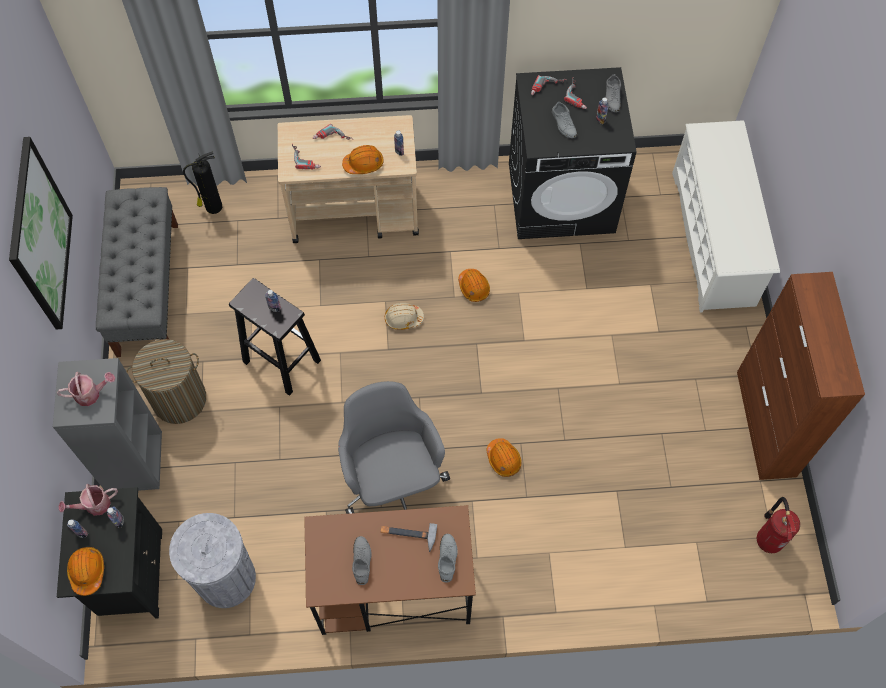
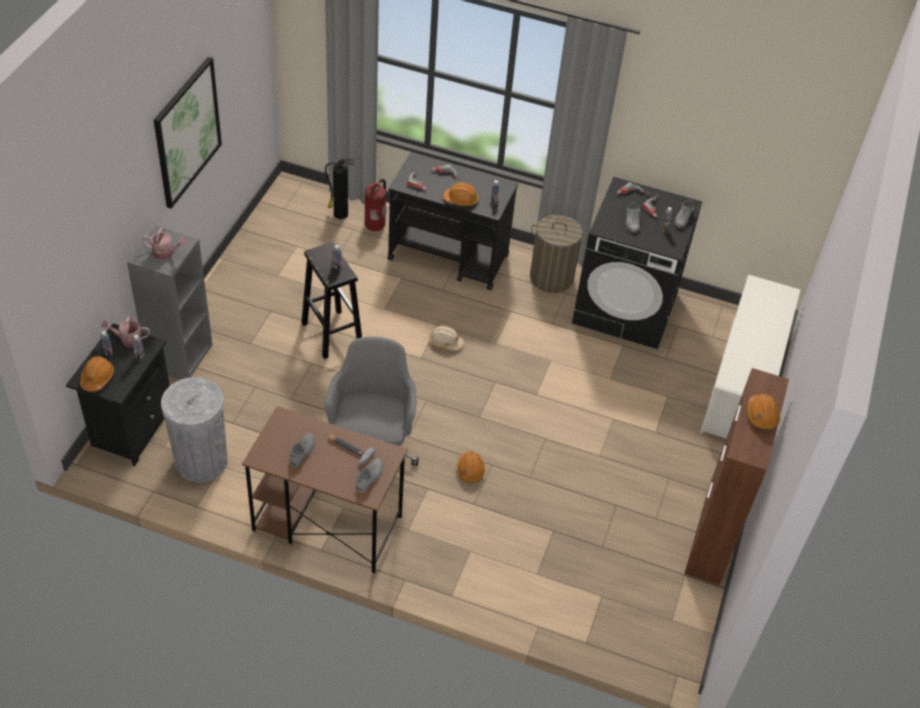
camera: 20 degrees right, 15 degrees down
grey bench [96,187,178,357] -> none
laundry basket [126,339,206,424] -> laundry basket moved to [530,215,588,293]
beige cart [278,115,419,243] -> black cart [387,152,518,290]
orange hard hat [458,269,490,302] -> orange hard hat moved to [747,394,780,430]
fire extinguisher [757,497,800,553] -> fire extinguisher moved to [365,179,386,231]

